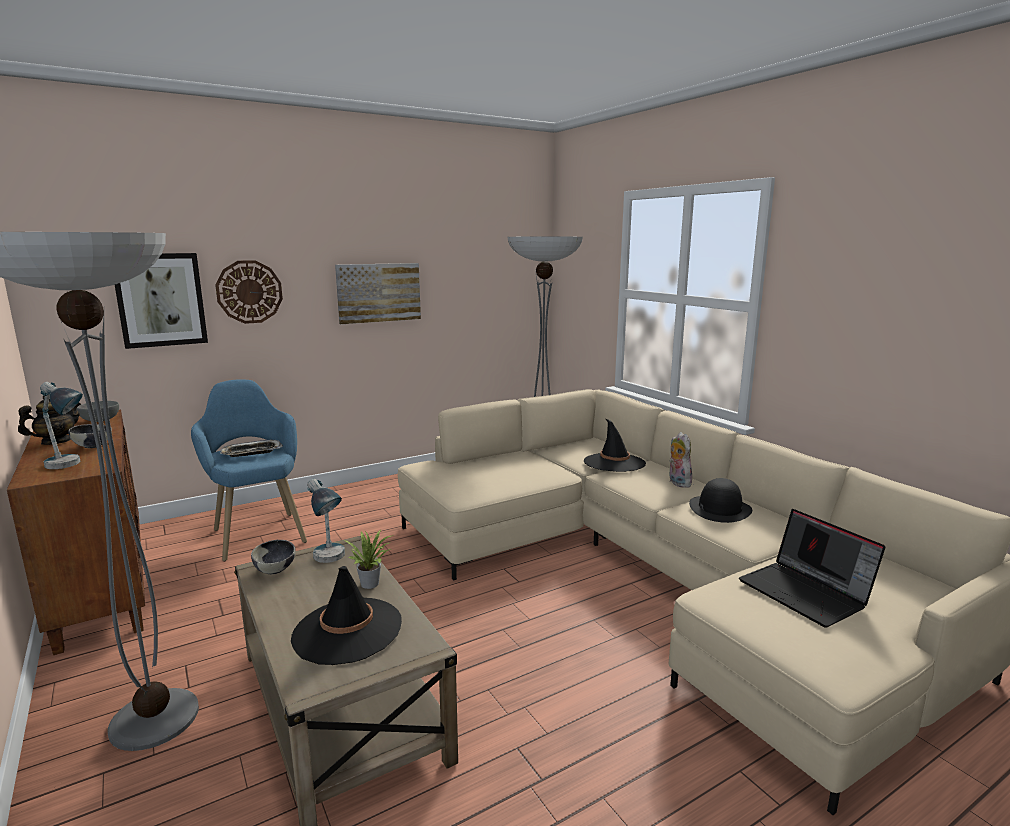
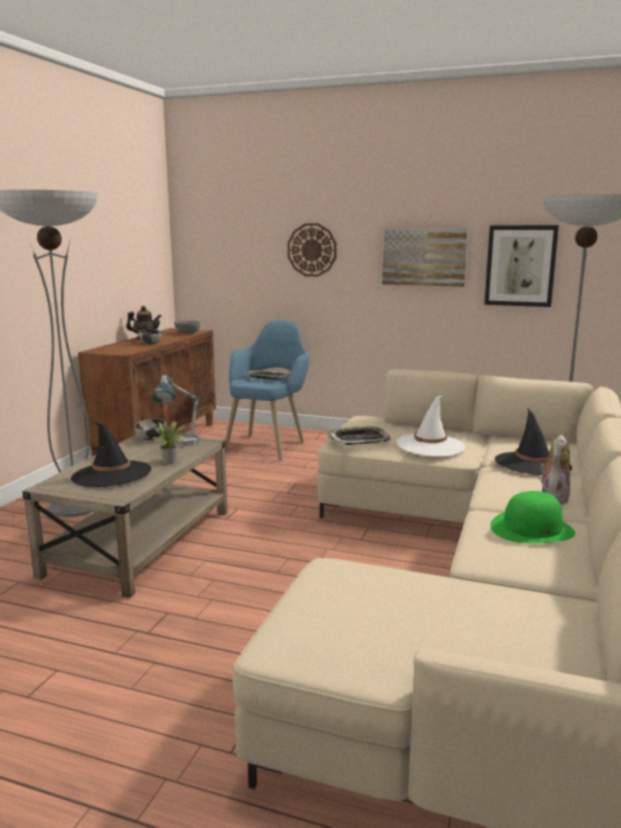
camera: 50 degrees right, 0 degrees up
table lamp [40,382,83,469] -> none
picture [115,253,208,349] -> picture moved to [484,225,559,307]
black hat [689,478,752,523] -> green hat [490,491,575,544]
laptop [739,509,885,627] -> none
none -> tray [327,426,391,445]
none -> white hat [396,395,465,457]

